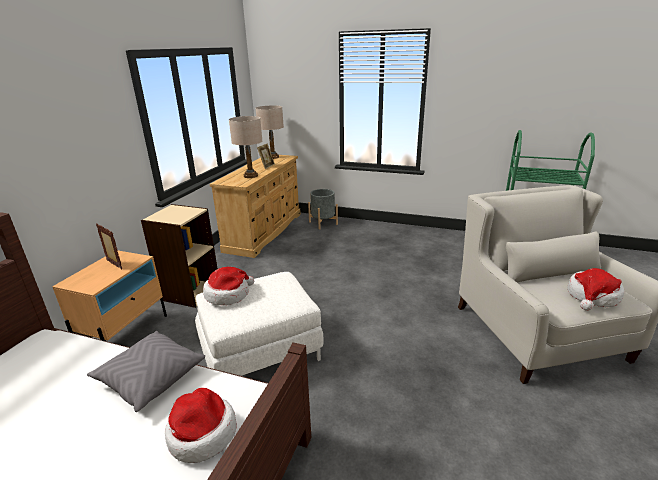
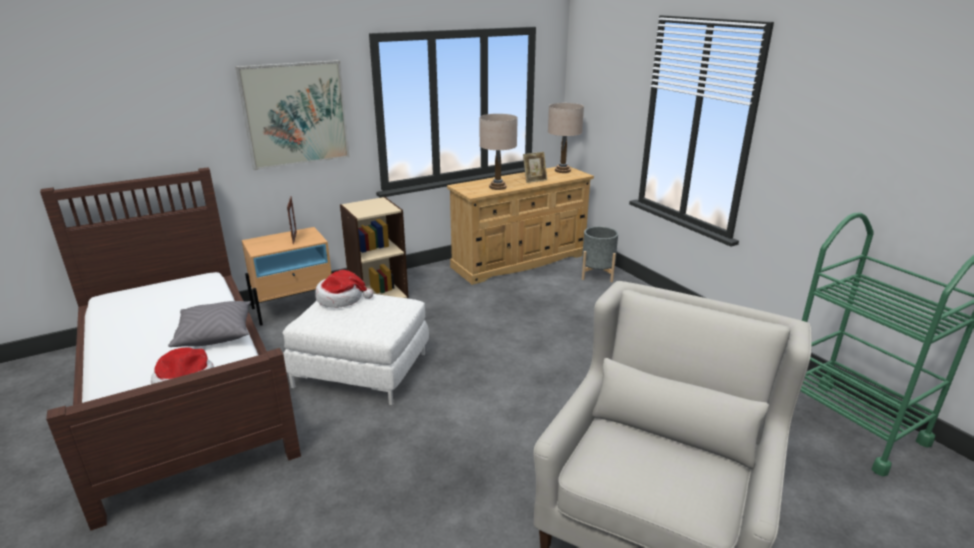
camera: 40 degrees right, 0 degrees up
hat [567,268,625,311] -> none
none -> picture [235,60,350,170]

